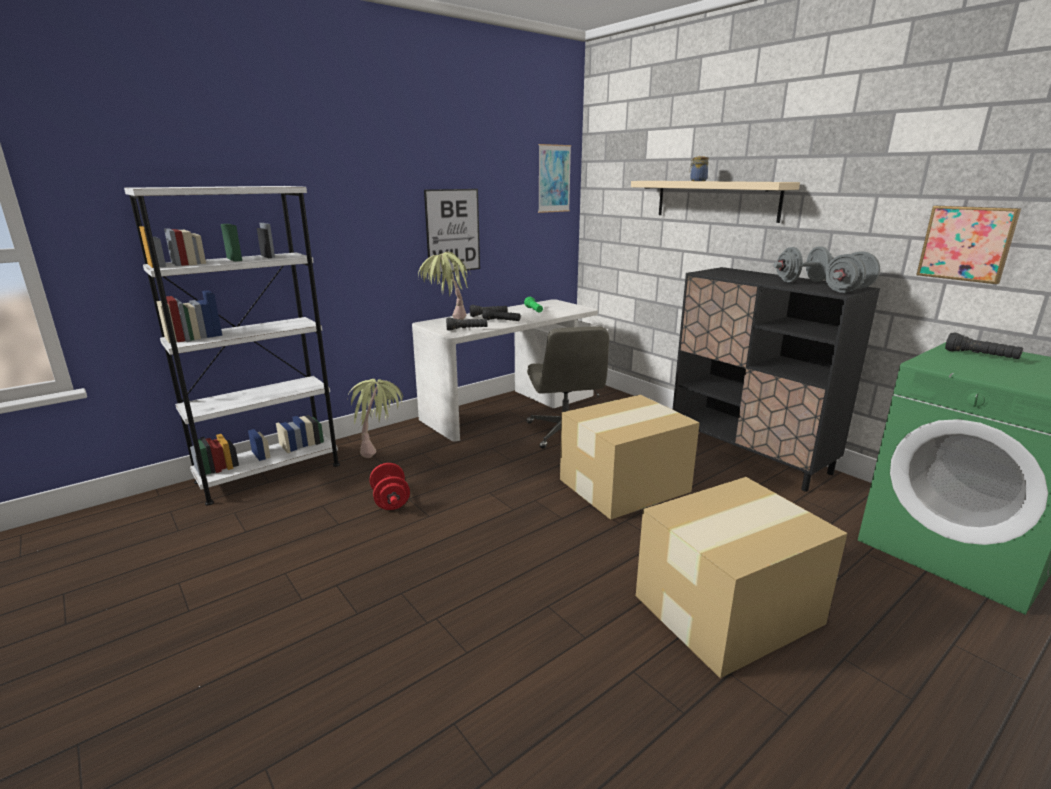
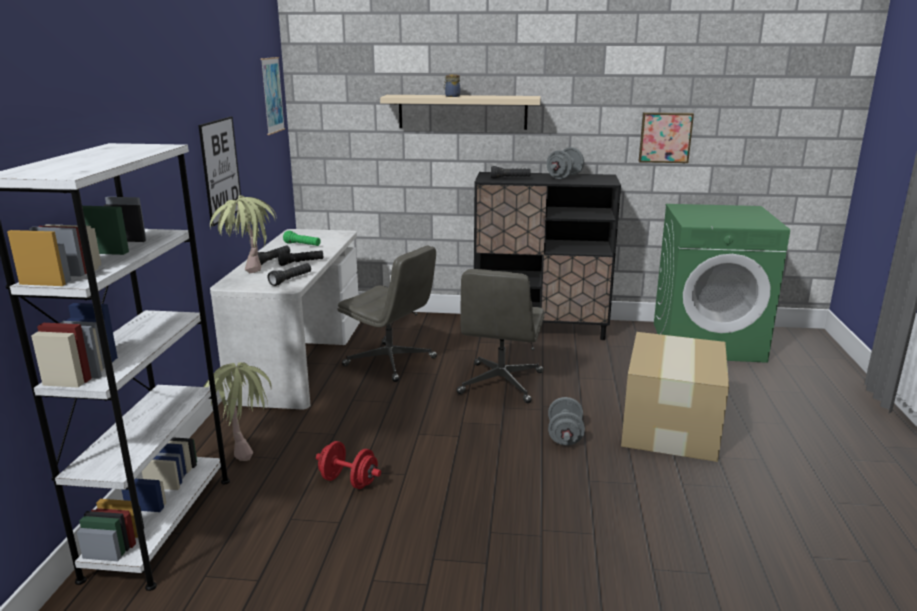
camera: 45 degrees left, 0 degrees up
cardboard box [560,395,700,520] -> grey office chair [456,269,544,403]
grey dumbbell [825,251,880,293] -> grey dumbbell moved to [548,397,585,445]
black flashlight [945,333,1023,359] -> black flashlight moved to [491,166,531,179]

